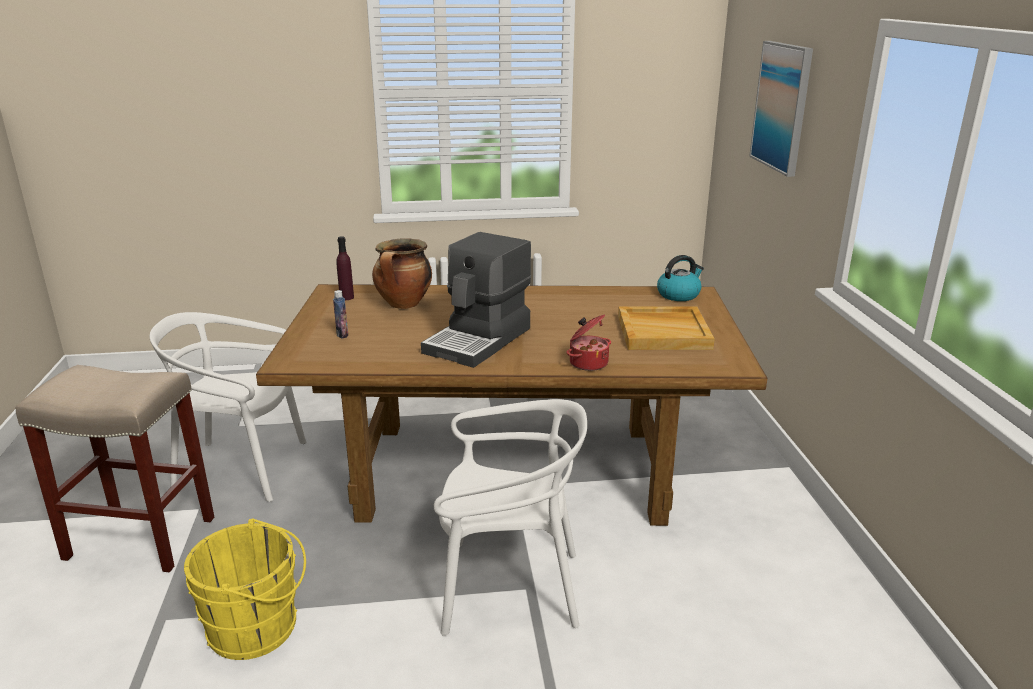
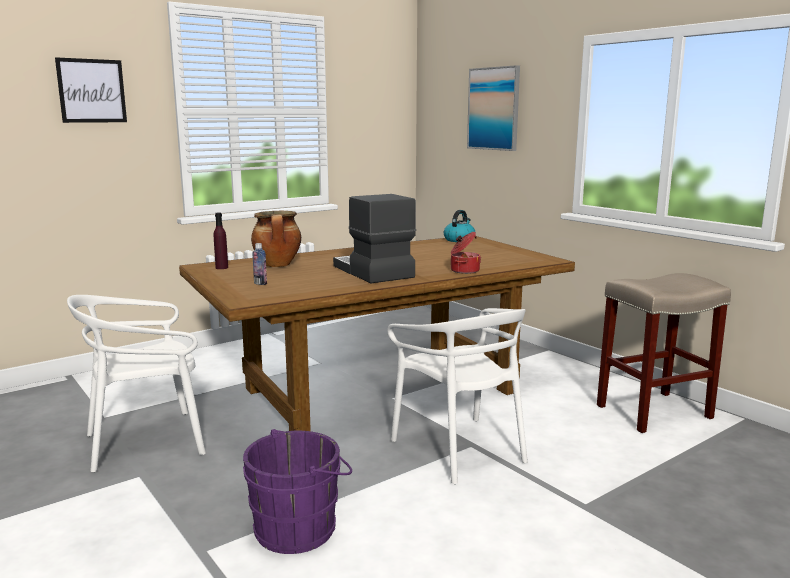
camera: 30 degrees left, 10 degrees down
beige stool [16,365,214,572] -> beige stool moved to [597,273,731,433]
yellow bucket [184,519,306,660] -> purple bucket [243,429,352,554]
coffee machine [421,232,531,368] -> coffee machine turned 150 degrees clockwise [333,194,416,283]
white chair [433,399,587,636] -> white chair turned 90 degrees clockwise [387,308,528,484]
beige tray [618,306,715,350] -> none
none -> picture [55,57,127,123]

